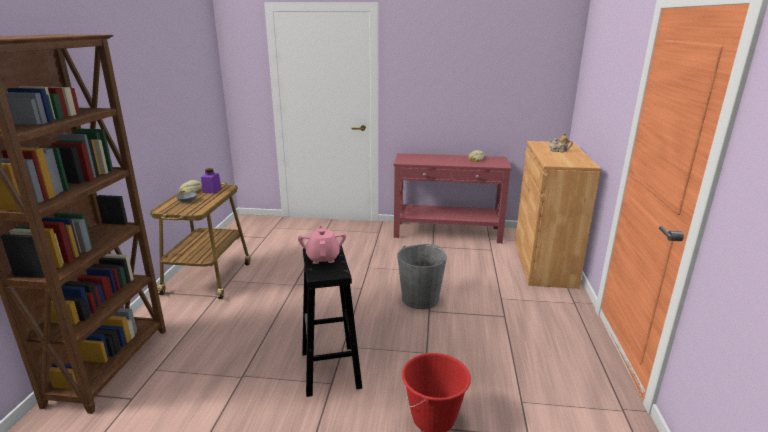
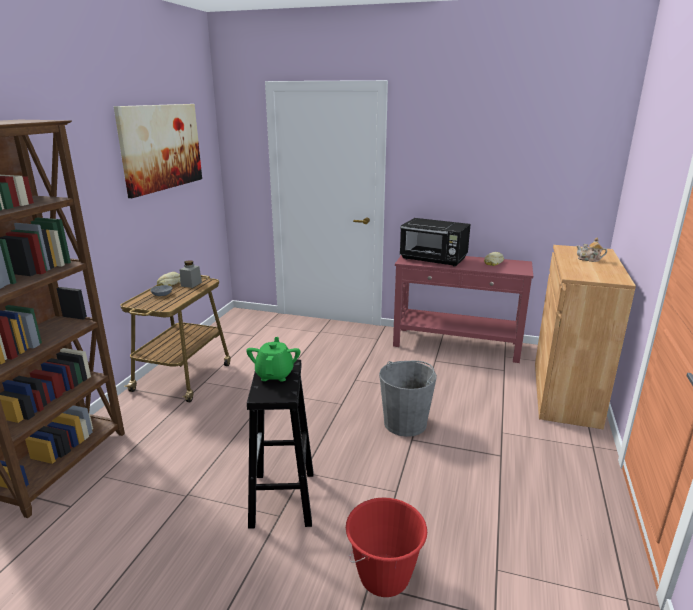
camera: 10 degrees right, 0 degrees up
purple jar [201,168,222,194] -> grey jar [180,260,202,288]
pink teapot [298,226,346,264] -> green teapot [246,337,301,382]
none -> picture [114,104,202,198]
none -> black microwave [400,218,471,266]

